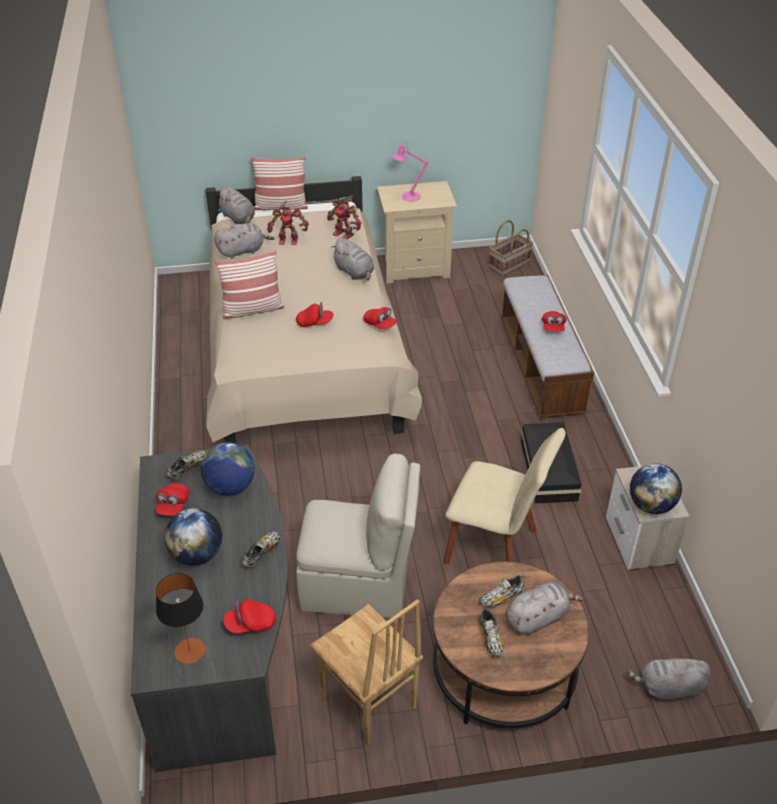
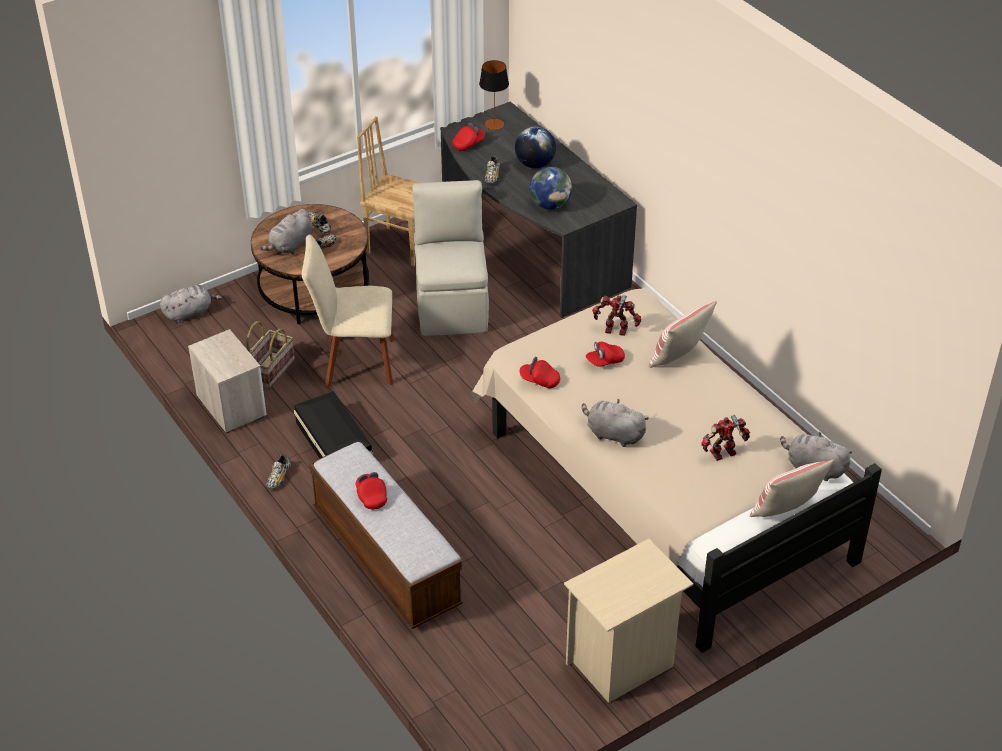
camera: 155 degrees right, 0 degrees up
red cap [155,483,189,516] -> none
shoe [167,450,207,481] -> shoe moved to [266,454,291,489]
grey plush toy [214,223,275,259] -> none
beige chair [296,453,421,618] -> beige chair turned 105 degrees clockwise [412,180,489,336]
toy robot [327,196,361,239] -> toy robot moved to [592,295,641,336]
pink table lamp [393,141,428,202] -> none
basket [488,220,533,276] -> basket moved to [246,321,295,389]
globe [630,463,682,514] -> none

